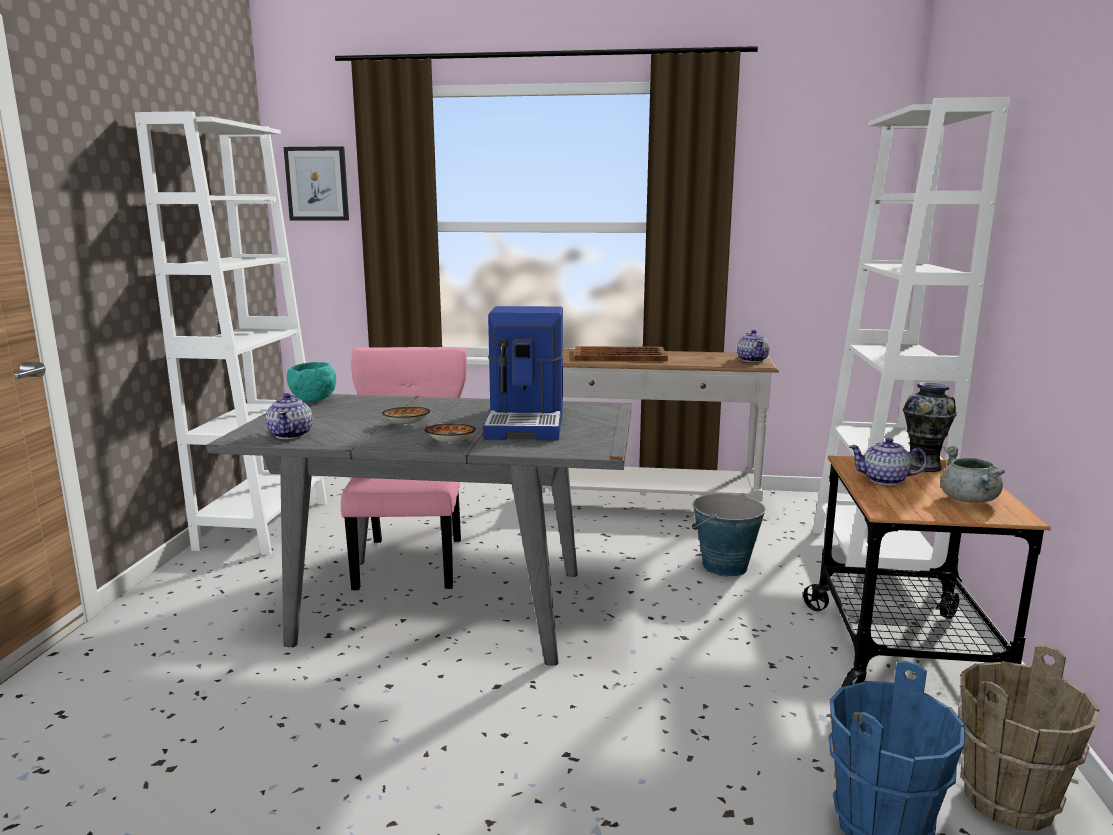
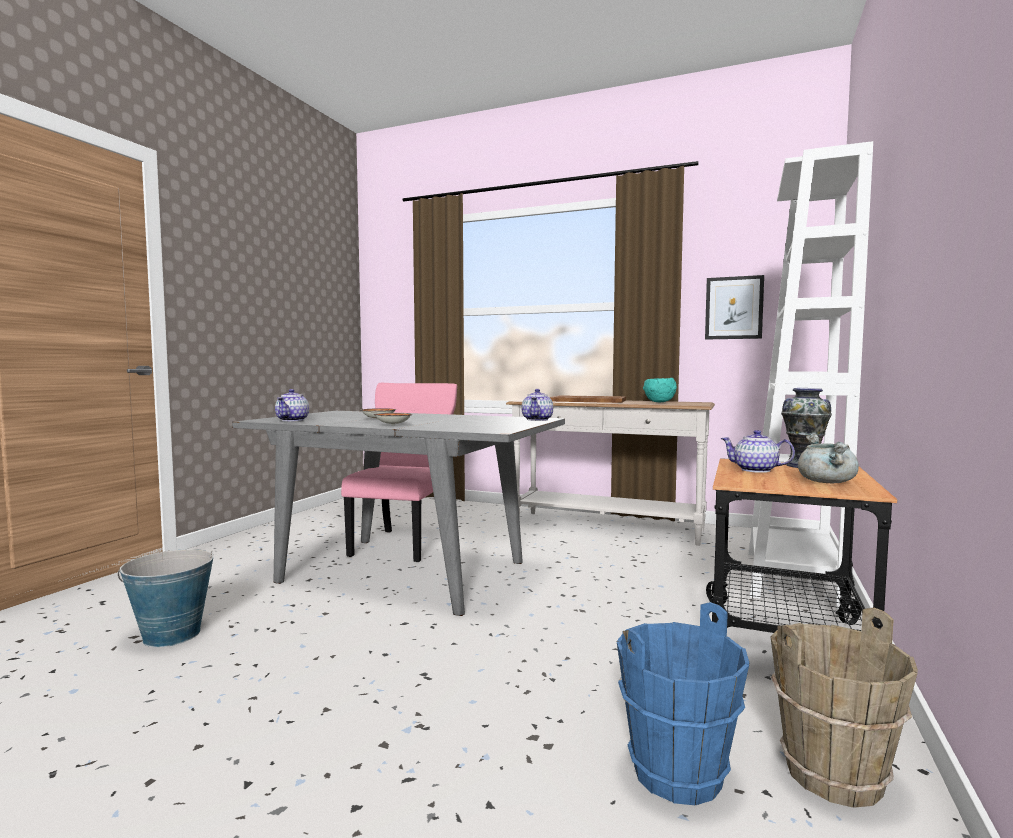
camera: 15 degrees right, 10 degrees down
white bookcase [135,111,327,555] -> none
picture [284,146,349,221] -> picture moved to [705,275,764,340]
turquoise bowl [287,362,336,402] -> turquoise bowl moved to [643,378,677,402]
coffee machine [483,306,564,440] -> none
bucket [692,493,765,577] -> bucket moved to [118,549,214,647]
teapot [737,330,770,362] -> teapot moved to [522,389,553,421]

